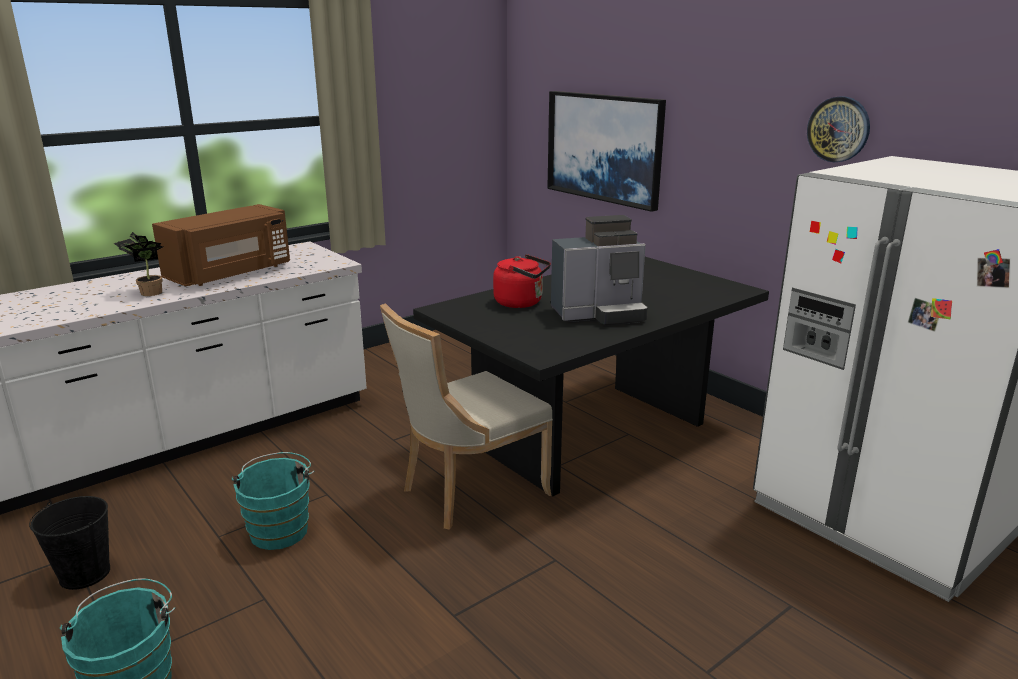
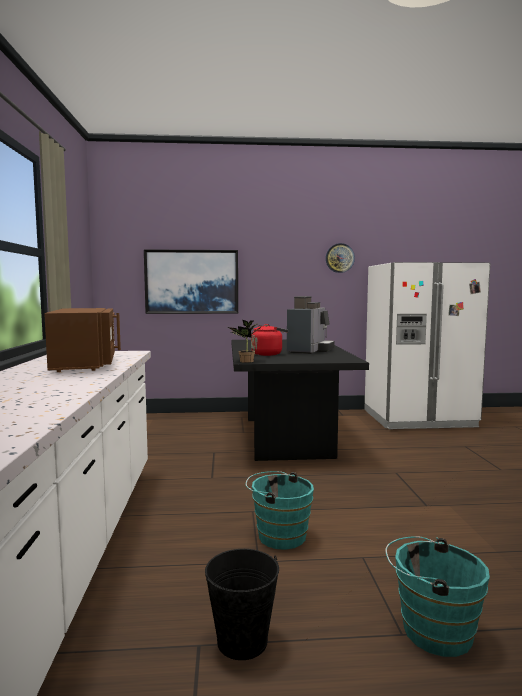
camera: 55 degrees left, 15 degrees down
potted plant [114,232,163,296] -> potted plant moved to [228,320,261,363]
beige chair [380,303,553,530] -> none

